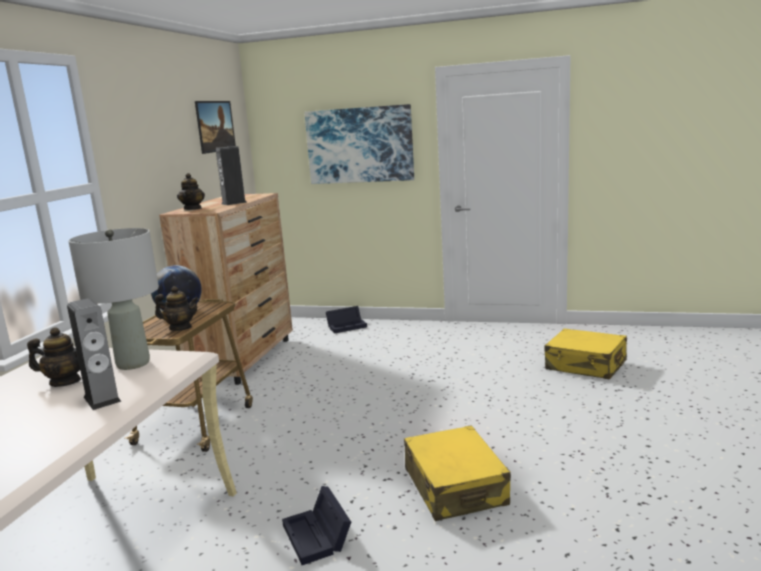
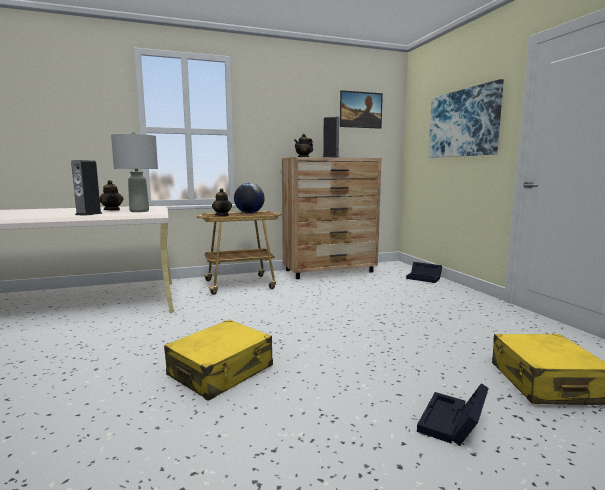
camera: 55 degrees right, 5 degrees down
black storage box [282,486,351,565] -> black storage box moved to [417,383,489,446]

